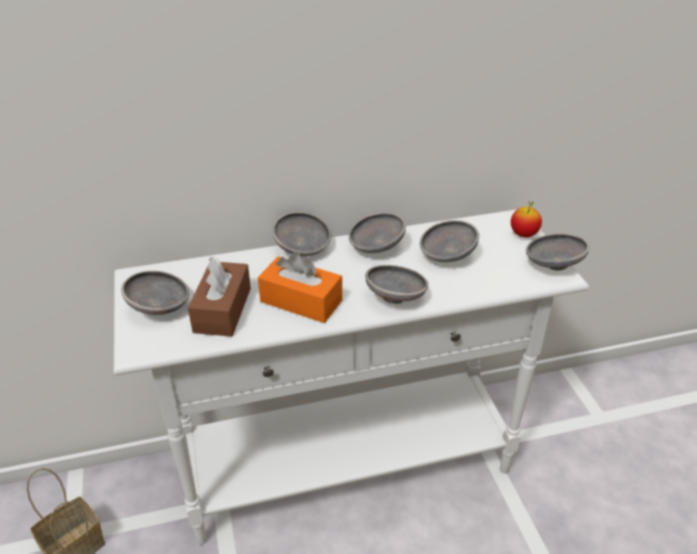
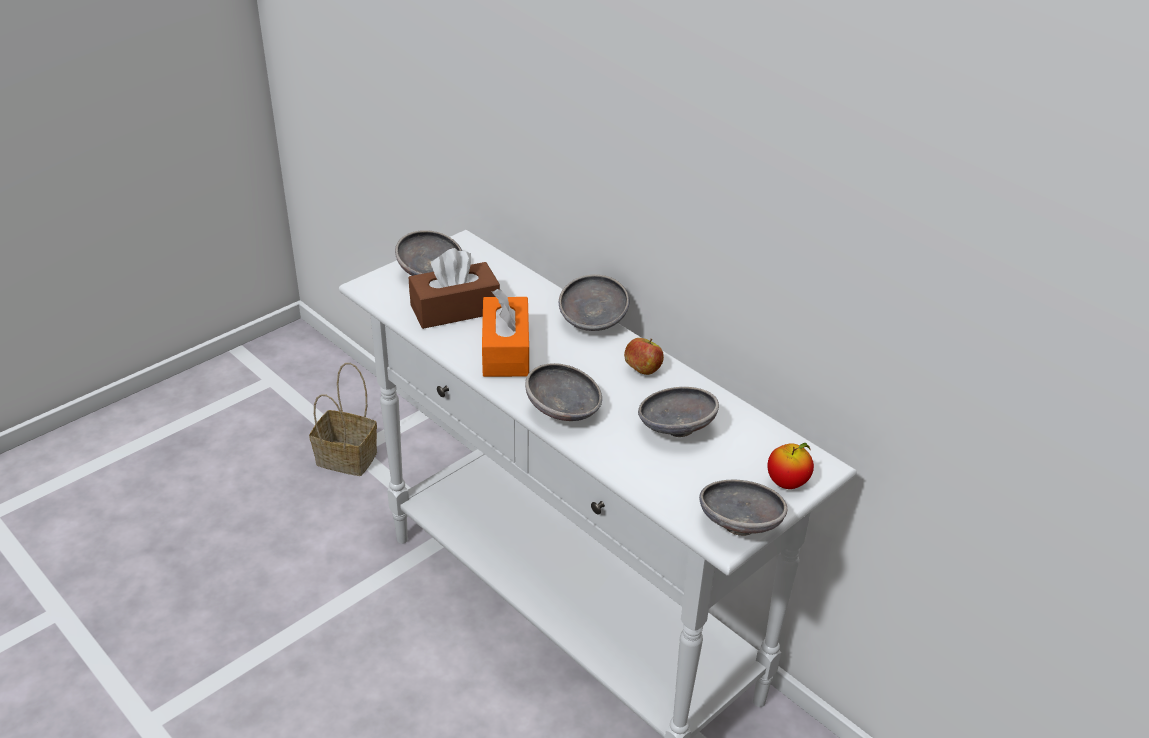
camera: 60 degrees right, 0 degrees up
grey bowl [349,212,406,253] -> apple [624,338,664,375]

